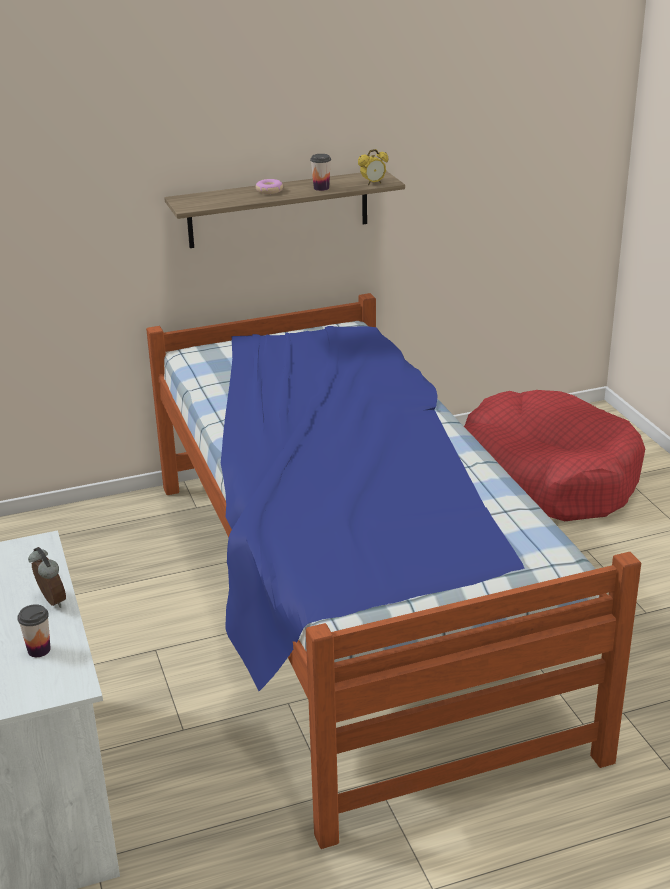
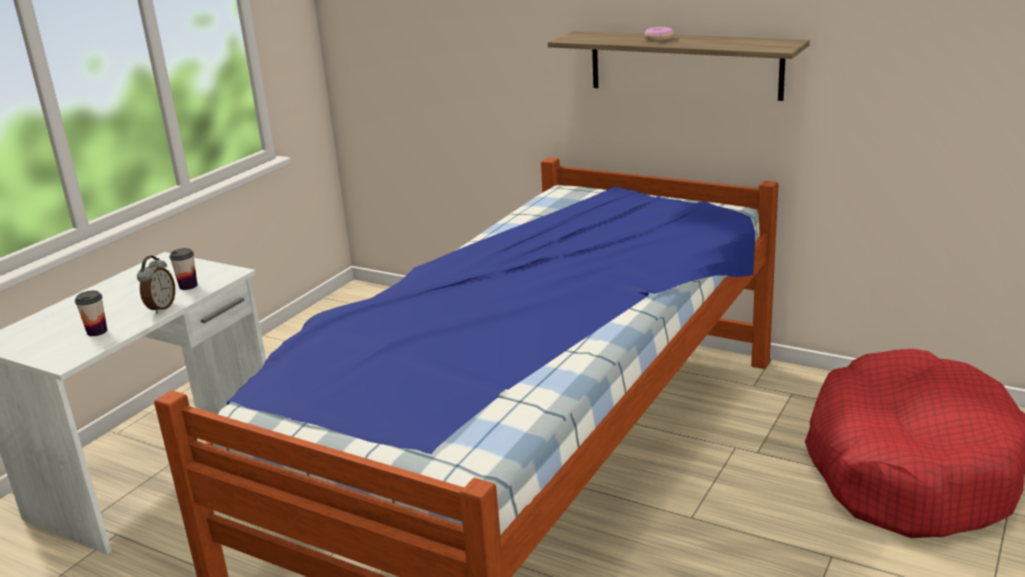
camera: 50 degrees right, 5 degrees down
cup [310,154,331,191] -> cup moved to [169,248,197,290]
alarm clock [358,149,388,185] -> none

